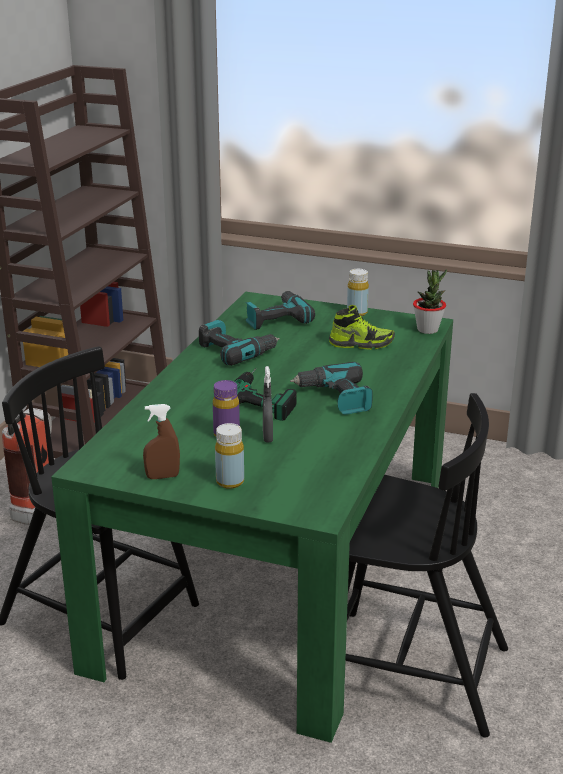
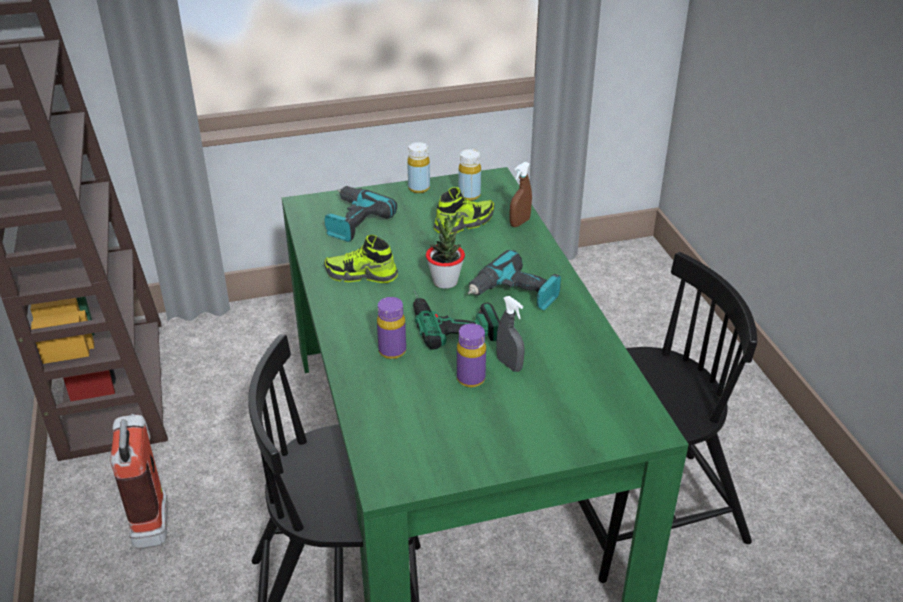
camera: 35 degrees left, 10 degrees up
brown spray bottle [143,404,180,479] -> brown spray bottle moved to [510,162,532,227]
power drill [199,320,280,366] -> shoe [324,235,398,283]
yellow bottle [215,423,244,489] -> yellow bottle moved to [458,149,481,201]
potted plant [413,269,447,334] -> potted plant moved to [426,211,465,289]
none -> purple bottle [377,297,406,359]

